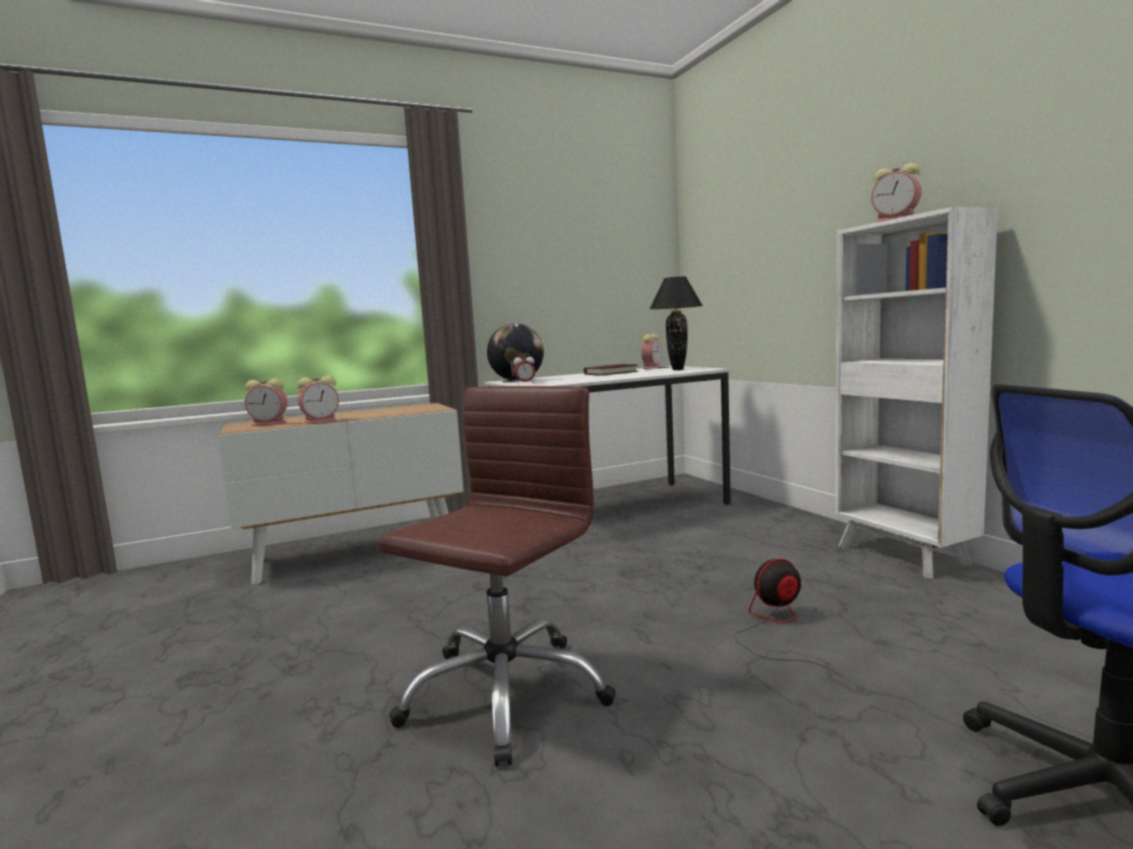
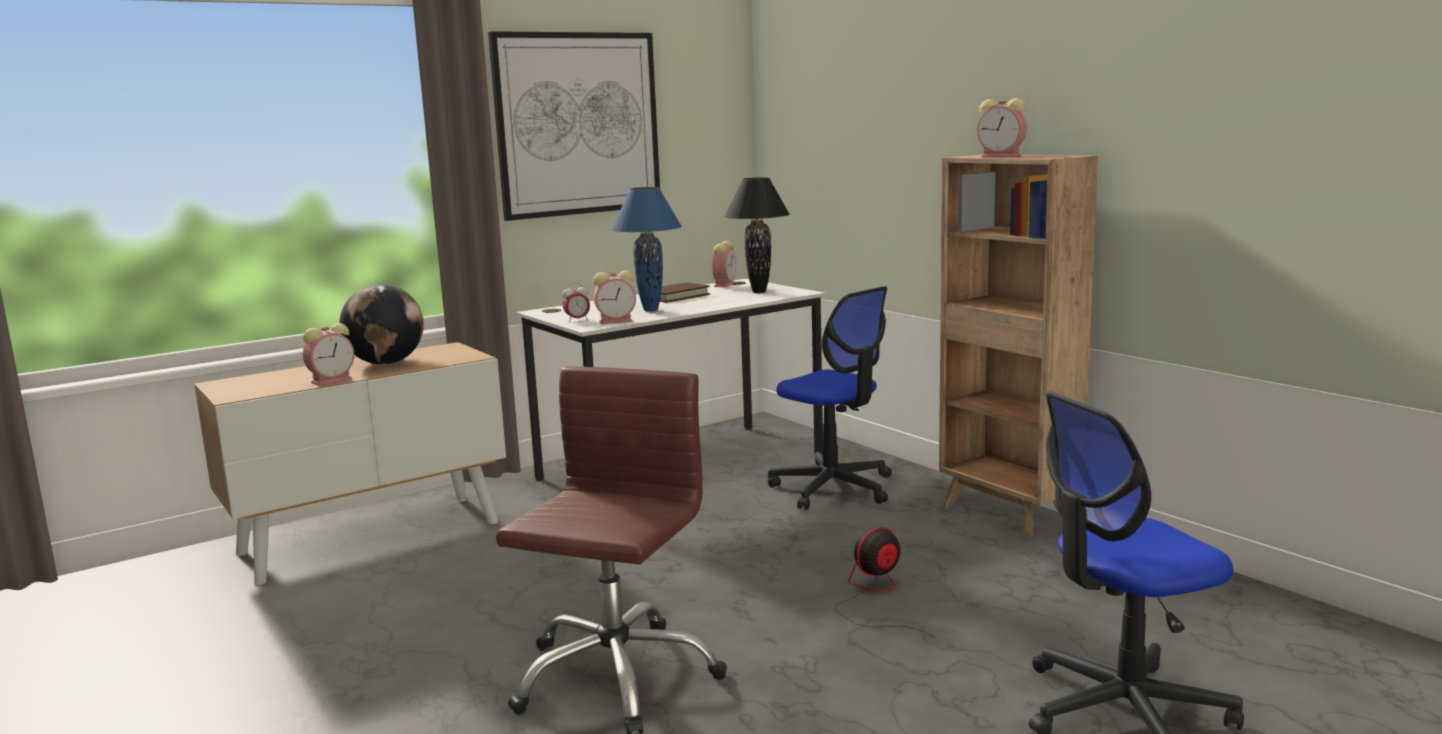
camera: 10 degrees left, 5 degrees up
alarm clock [245,379,287,426] -> alarm clock moved to [593,270,636,324]
globe [487,323,544,381] -> globe moved to [339,284,424,364]
white bookcase [835,207,998,579] -> brown bookcase [939,155,1098,537]
none -> picture [488,31,660,221]
none -> blue table lamp [611,187,682,312]
none -> office chair [768,286,891,510]

